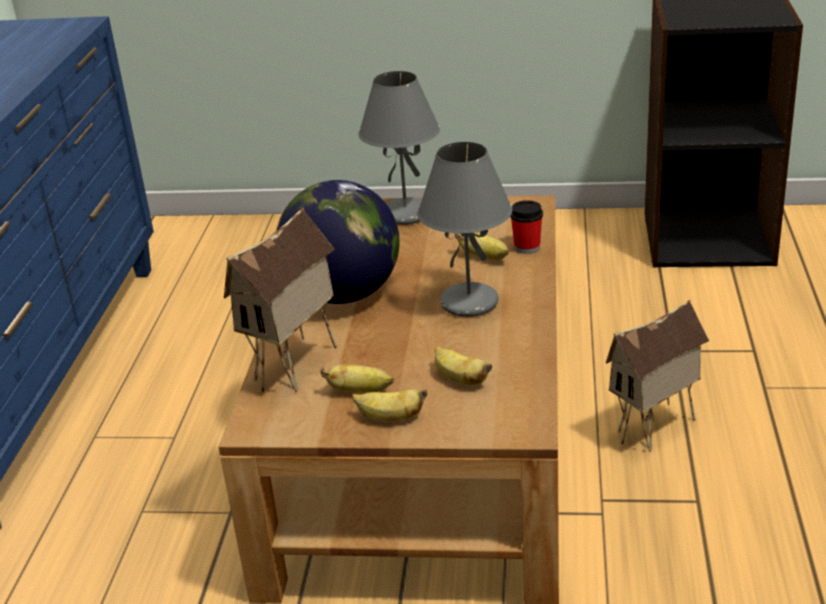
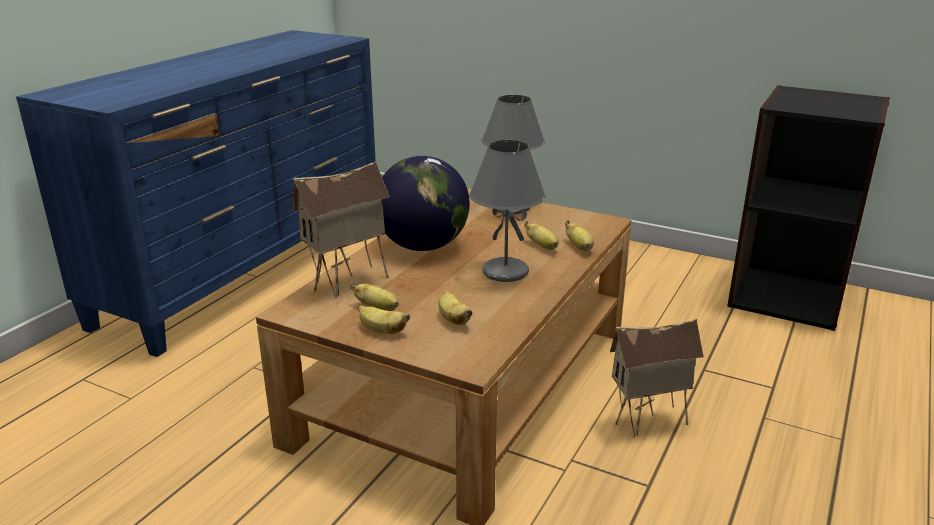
camera: 20 degrees right, 5 degrees down
cup [510,200,543,254] -> banana [565,220,594,251]

